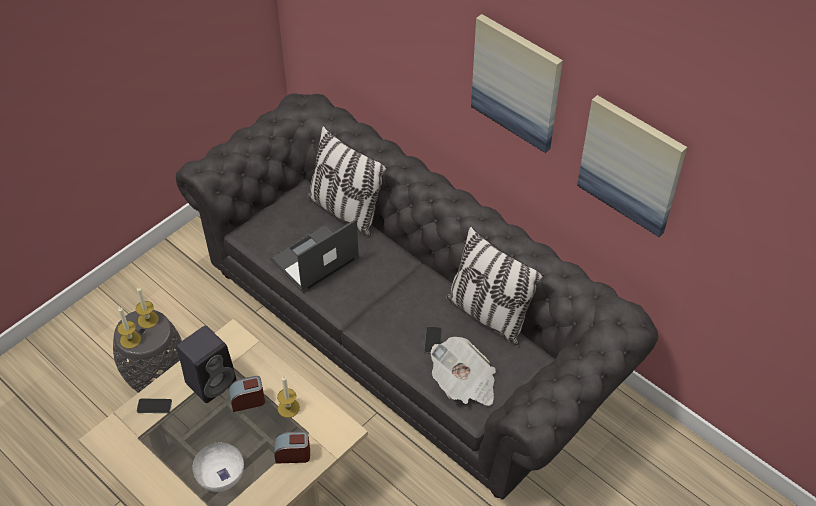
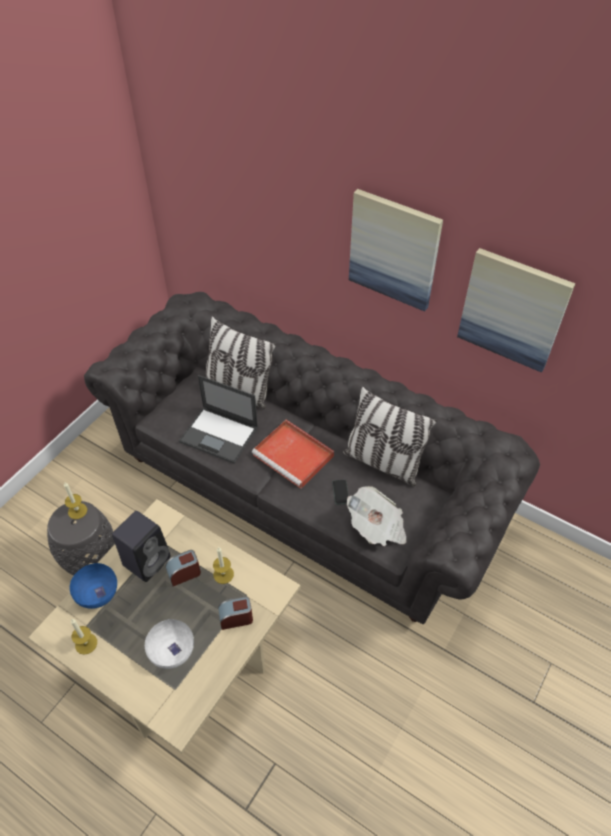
camera: 10 degrees left, 0 degrees up
candle [117,306,141,349] -> candle moved to [71,619,97,655]
phone [137,398,172,413] -> blue bowl [70,563,117,609]
laptop [270,219,359,293] -> laptop turned 105 degrees counterclockwise [179,375,258,464]
none -> red tray [252,420,334,489]

